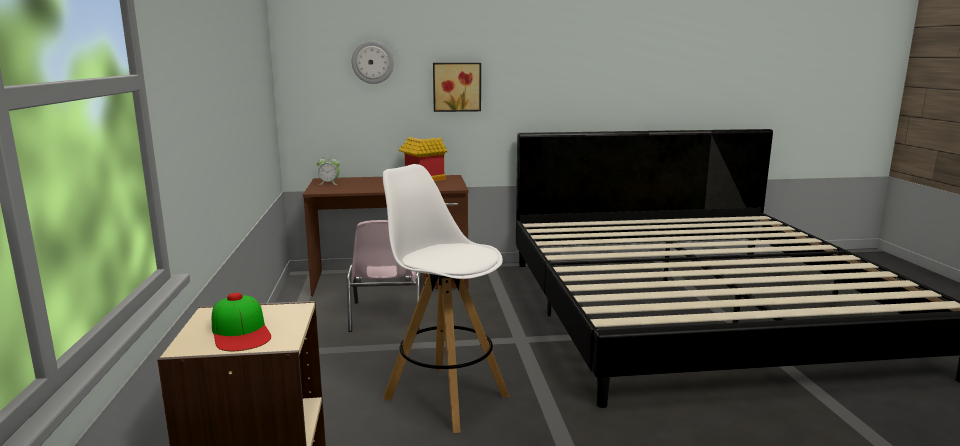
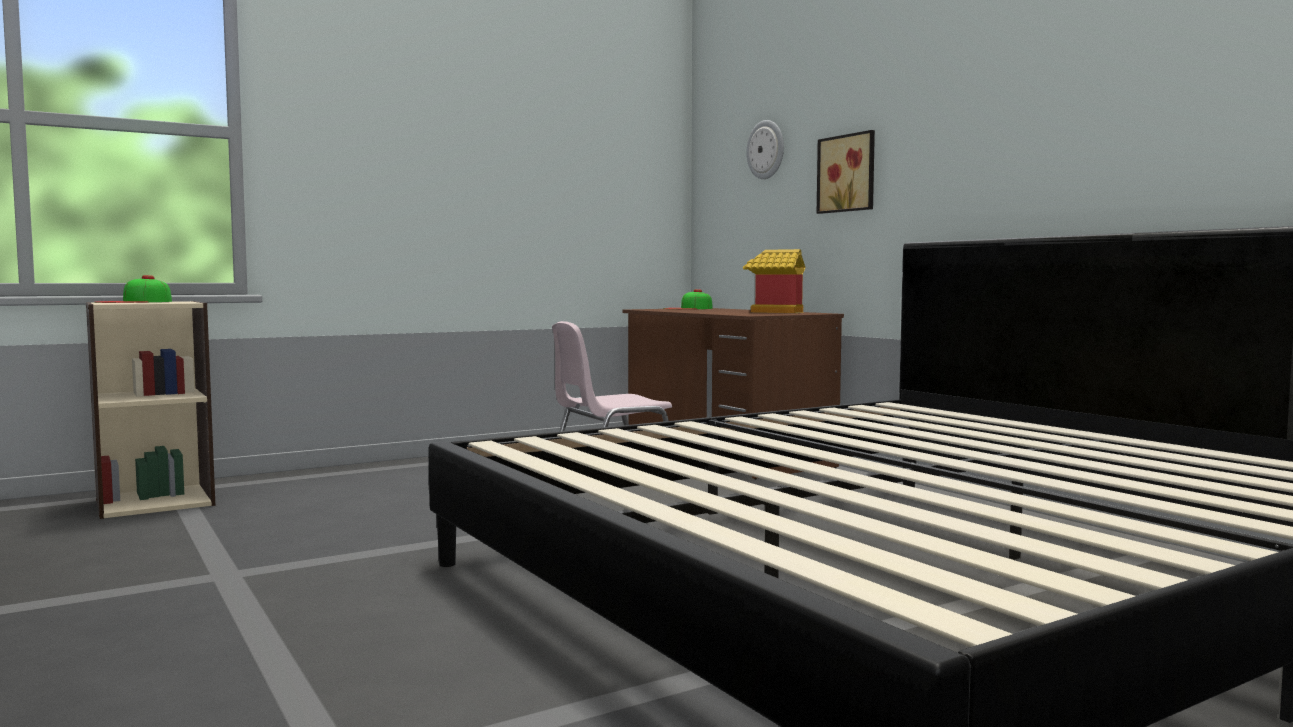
camera: 65 degrees right, 10 degrees down
alarm clock [317,155,340,185] -> cap [663,289,713,309]
white stool [383,164,510,433] -> none

